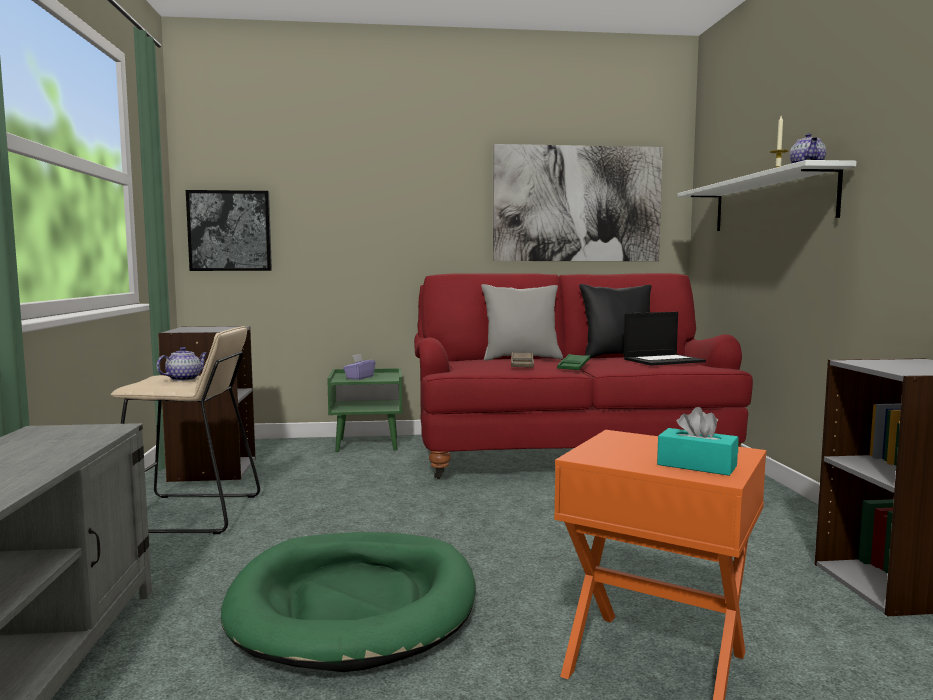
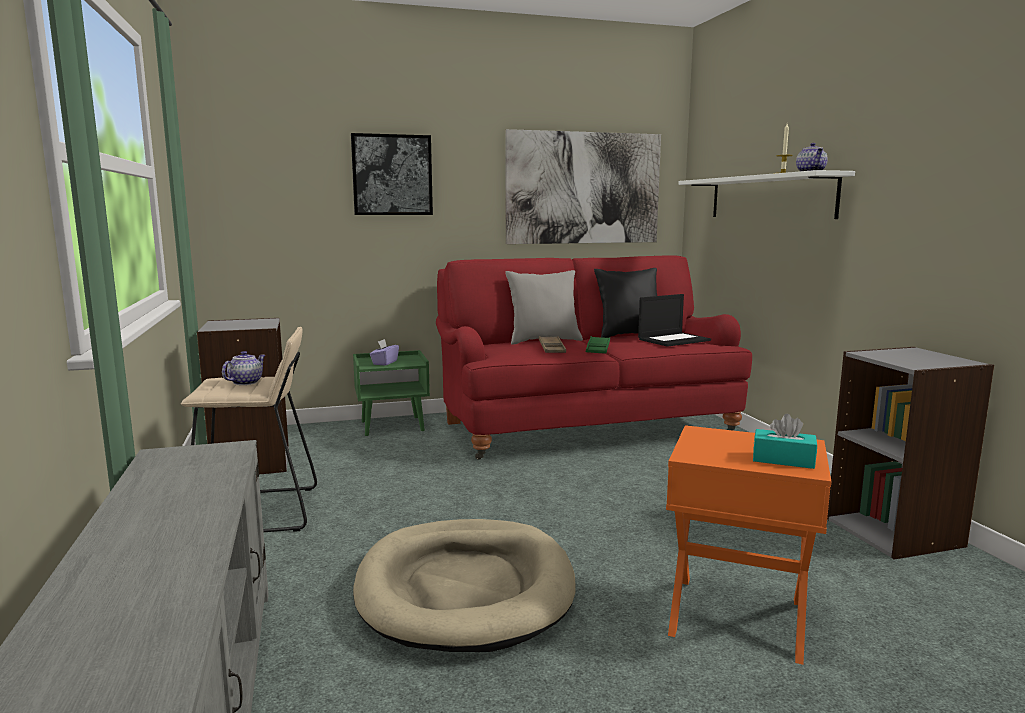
camera: 10 degrees left, 5 degrees up
picture [186,190,272,271] -> picture moved to [351,133,433,215]
green dog bed [221,532,476,672] -> beige dog bed [353,519,576,652]

